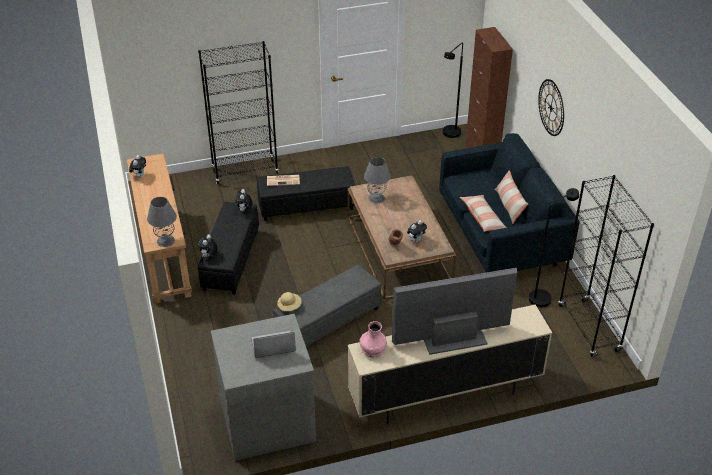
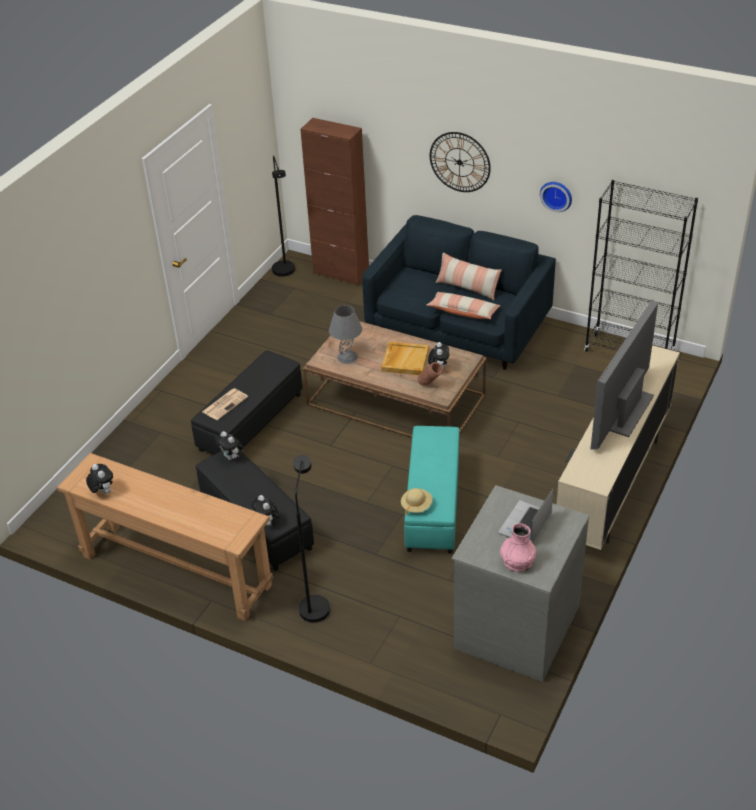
camera: 45 degrees left, 0 degrees up
grey table lamp [147,197,177,247] -> none
black bookcase [198,41,279,184] -> none
grey ottoman [273,264,381,347] -> turquoise ottoman [404,426,459,554]
pink vase [359,321,387,357] -> pink vase moved to [500,523,536,572]
black floor lamp [529,188,579,308] -> black floor lamp moved to [293,455,330,623]
none -> beige tray [381,342,429,375]
none -> wall clock [540,182,572,212]

